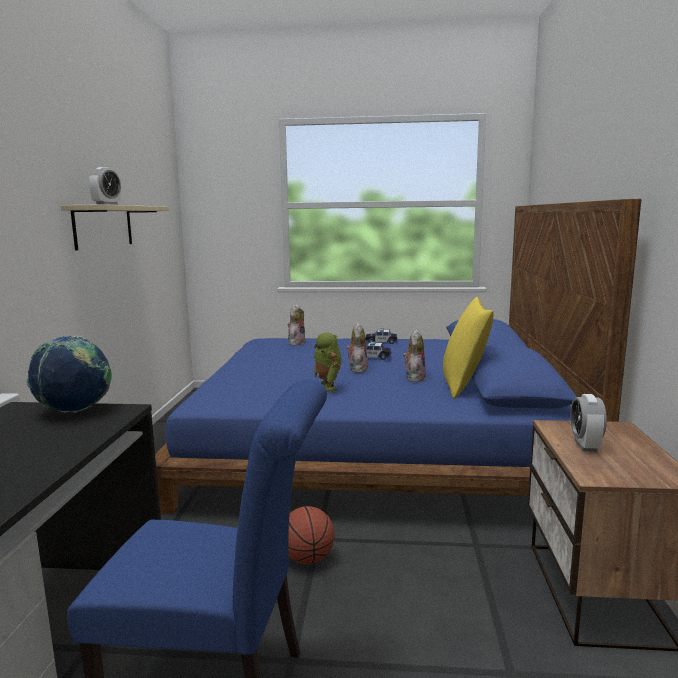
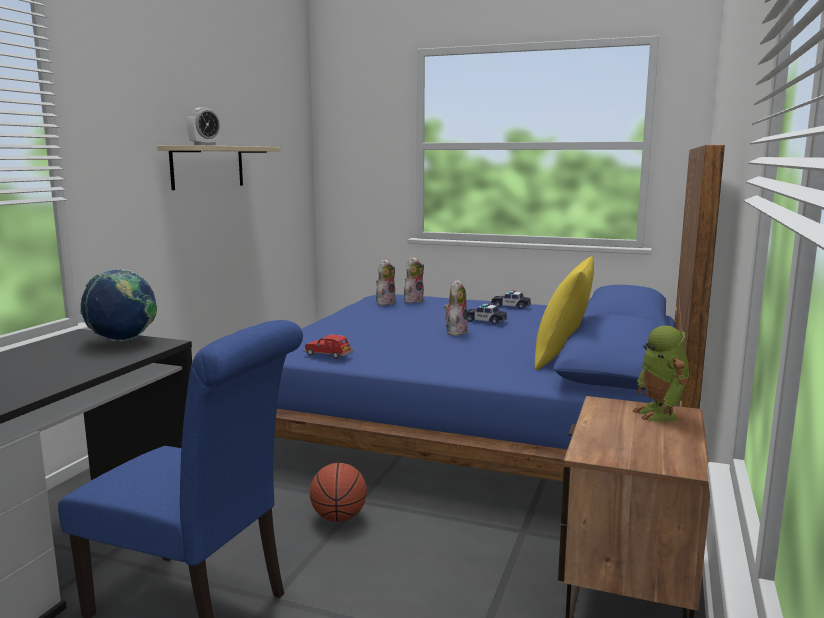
camera: 15 degrees right, 0 degrees up
toy robot [314,332,342,392] -> toy robot moved to [632,325,689,422]
plush toy [403,329,426,382] -> plush toy moved to [376,259,395,305]
alarm clock [570,394,607,452] -> none
none -> red toy car [304,335,353,359]

